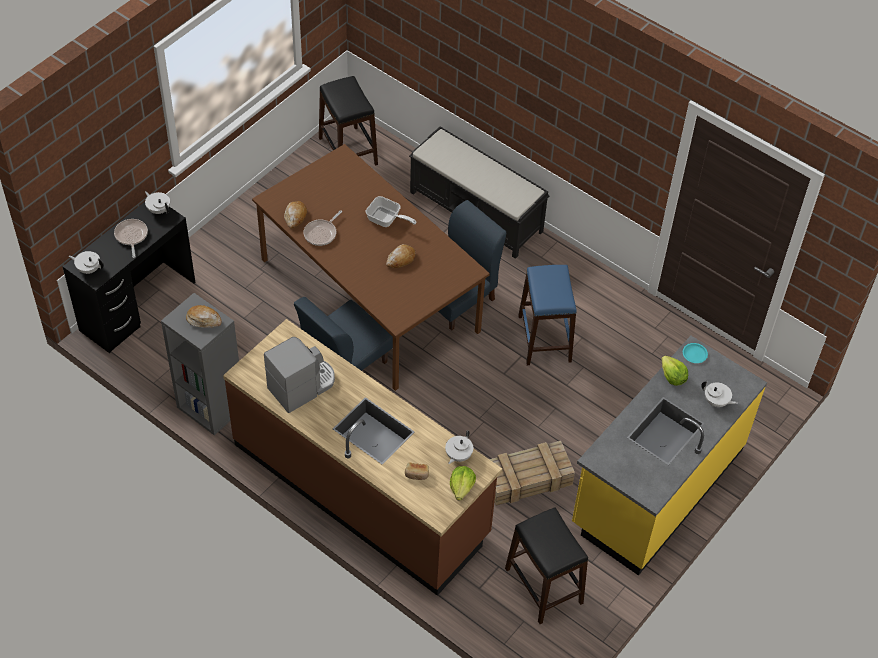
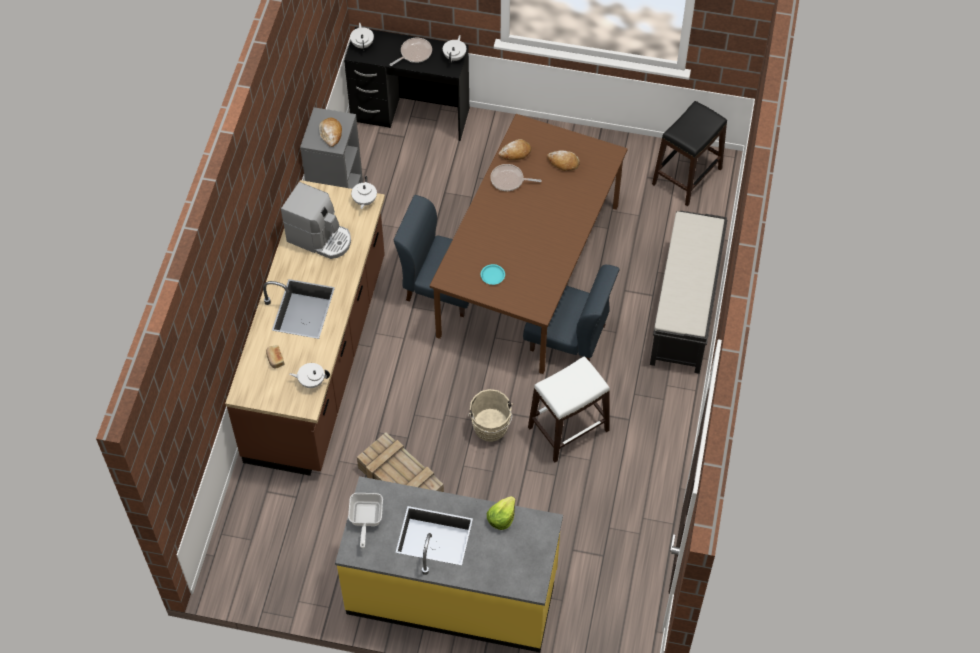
camera: 65 degrees right, 5 degrees up
frying pan [366,196,417,227] -> frying pan moved to [348,493,383,548]
bread [386,244,416,268] -> bread moved to [547,150,580,171]
lettuce [450,466,476,501] -> none
black stool [505,507,588,624] -> none
blue stool [518,265,577,365] -> white stool [528,356,610,463]
turquoise plate [683,343,708,363] -> turquoise plate moved to [481,264,505,285]
white teapot [701,381,738,407] -> white teapot moved to [351,176,377,209]
none -> beige bucket [468,389,513,442]

